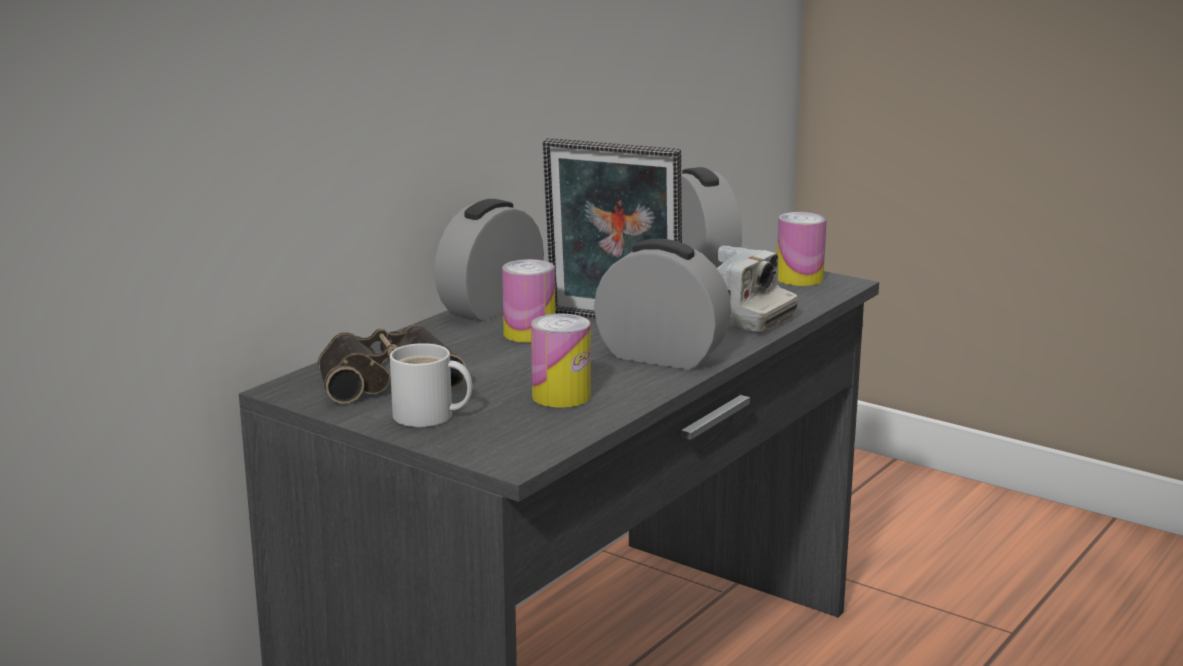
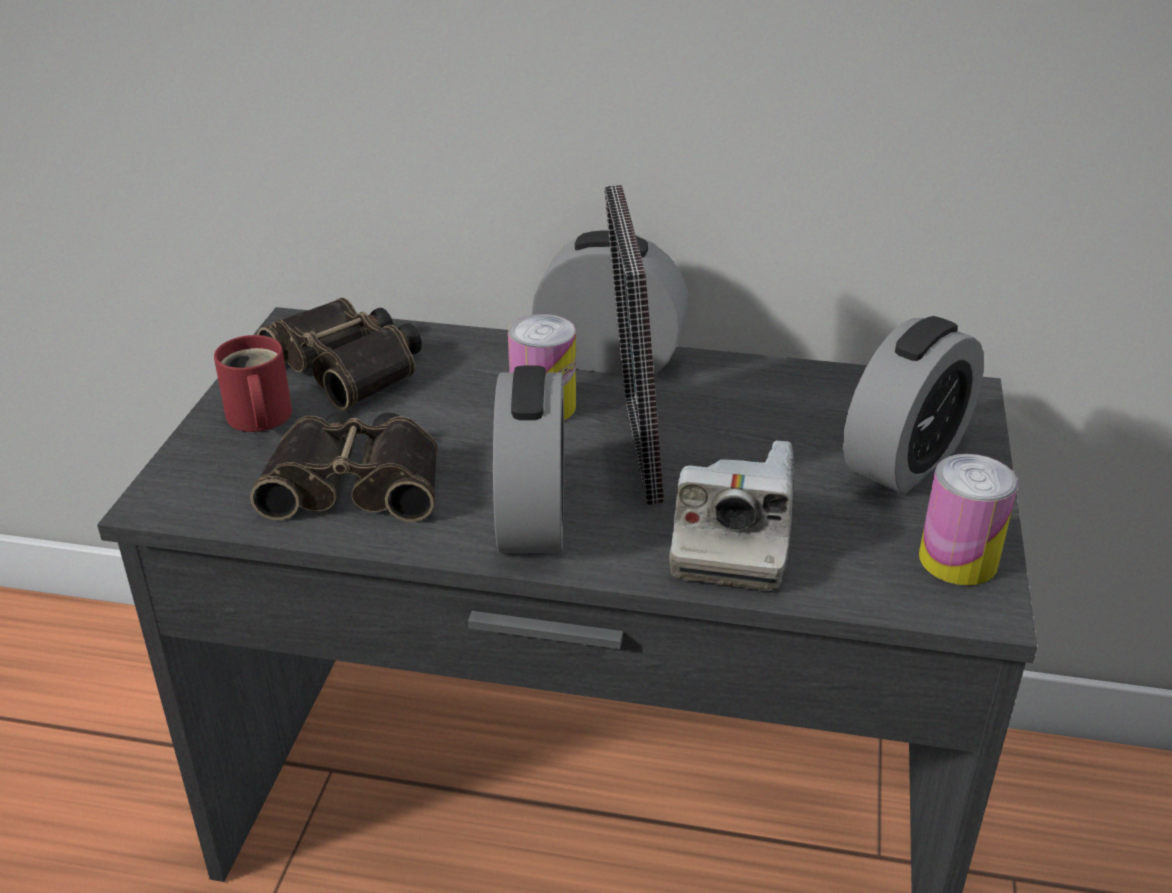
camera: 65 degrees right, 15 degrees up
white mug [390,343,473,427] -> red mug [214,335,292,432]
can [531,314,590,408] -> binoculars [250,412,438,522]

